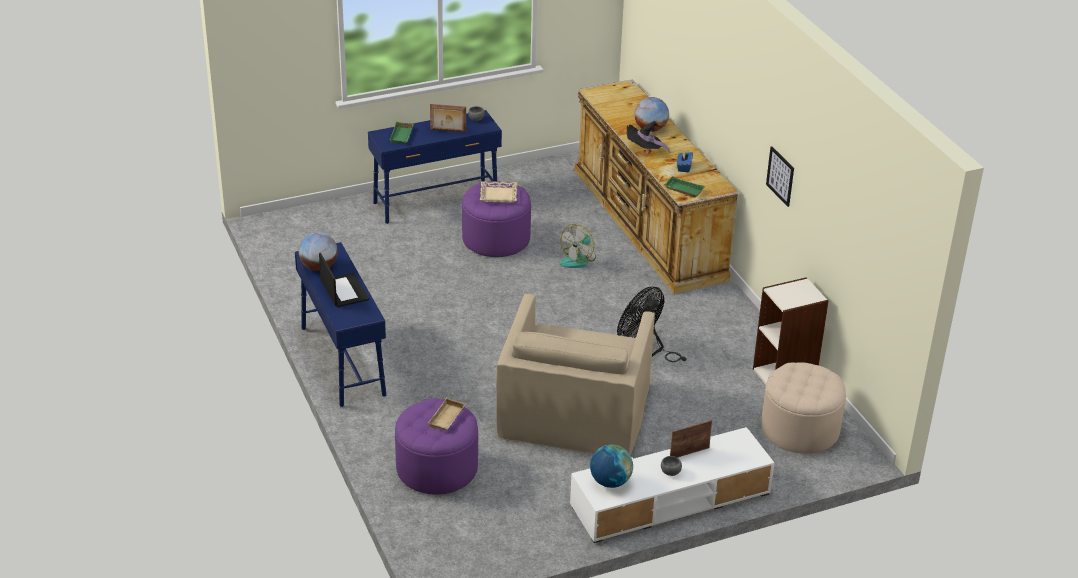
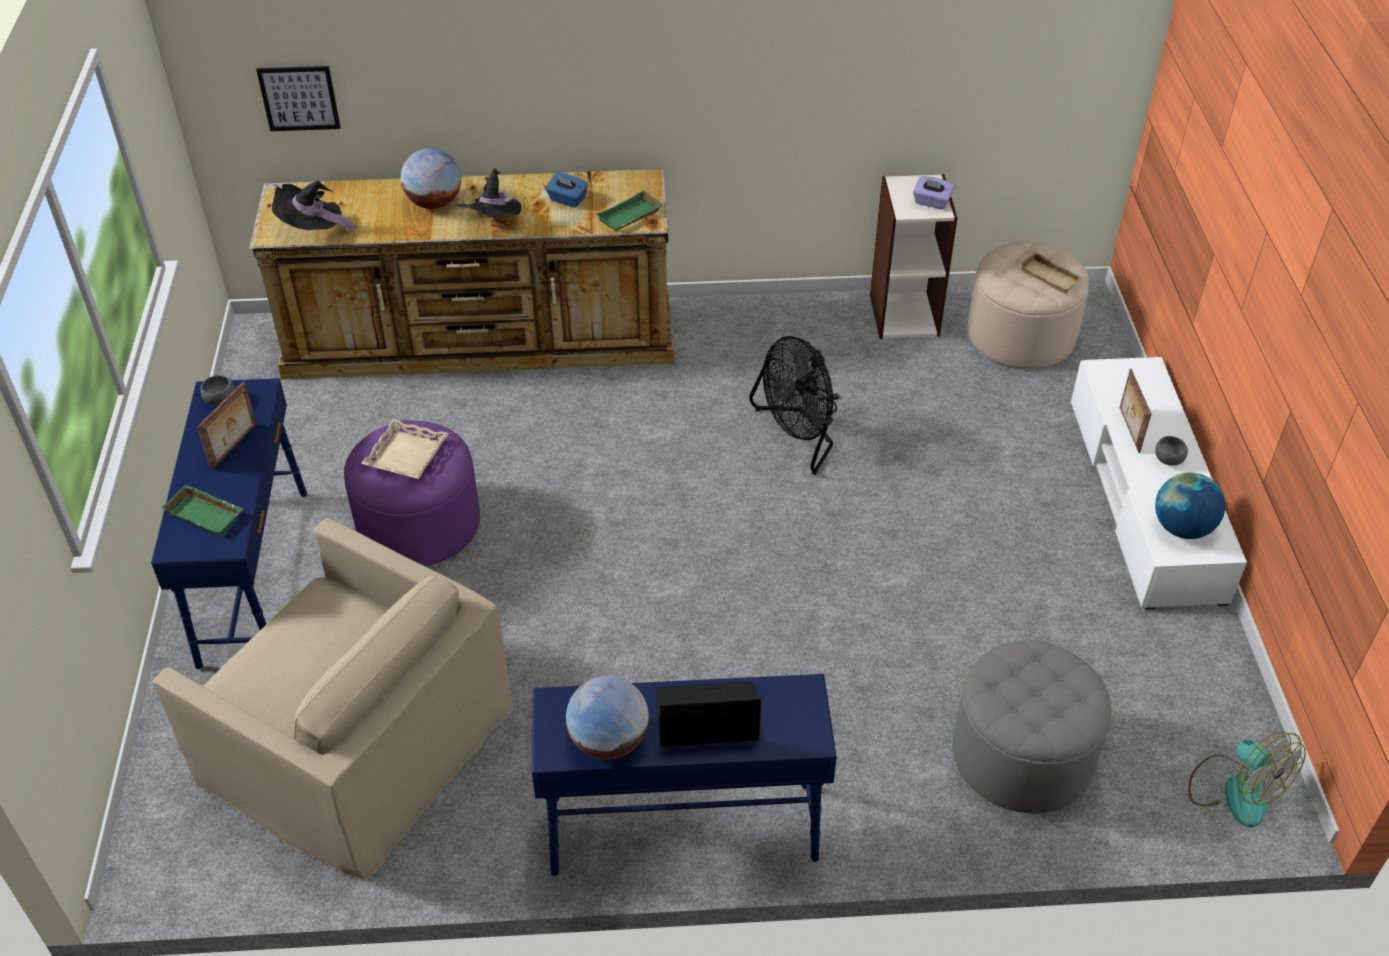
camera: 70 degrees left, 10 degrees up
purple ottoman [395,398,478,495] -> grey ottoman [953,640,1111,813]
beige tray [428,398,466,430] -> beige tray moved to [1019,252,1084,294]
beige armchair [496,294,655,456] -> beige armchair moved to [153,518,513,881]
fan [560,224,596,268] -> fan moved to [1188,732,1306,827]
picture [766,146,794,207] -> picture moved to [256,66,341,131]
none -> black hat [272,180,358,235]
none -> purple tissue box [913,176,955,210]

